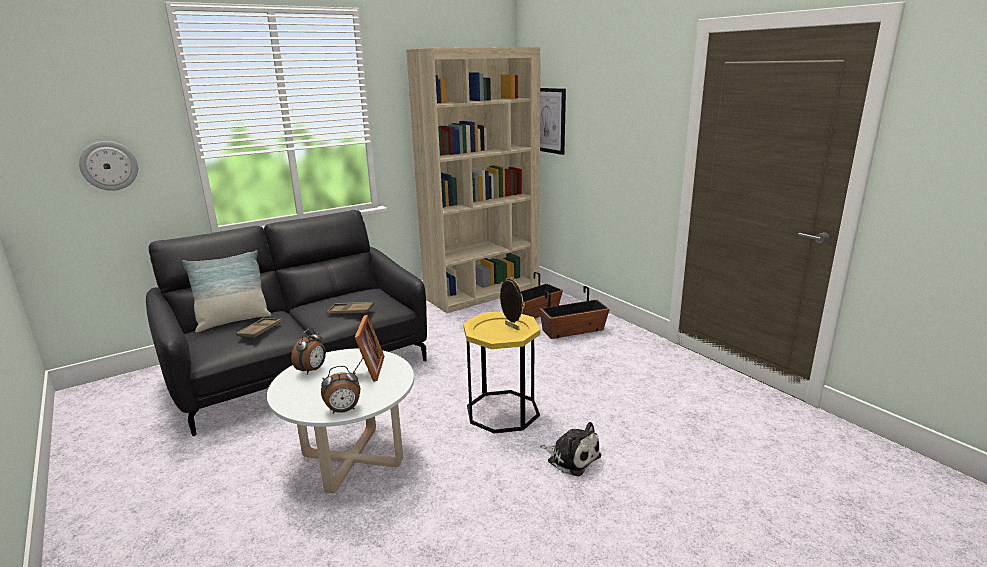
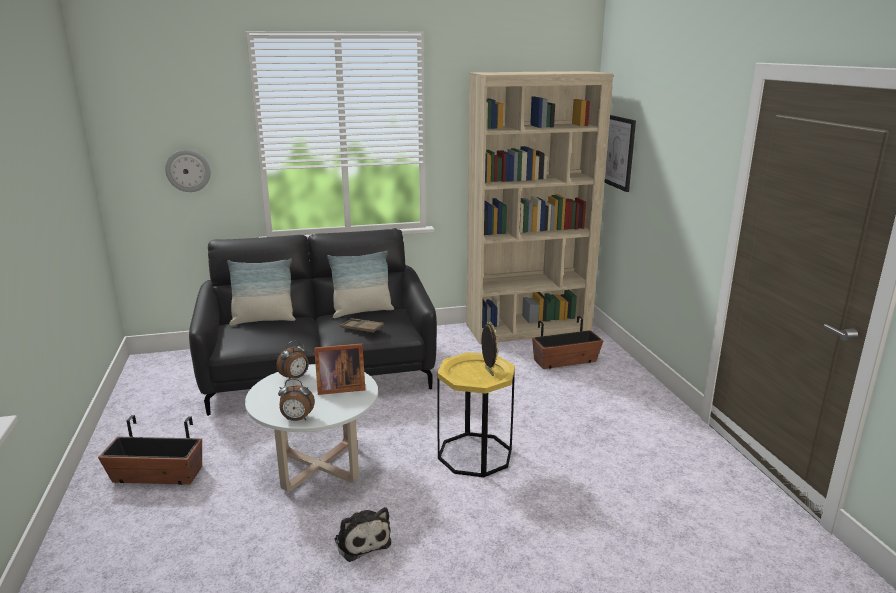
camera: 20 degrees right, 0 degrees up
brown tray [236,318,282,339] -> none
picture frame [353,315,385,382] -> picture frame turned 60 degrees clockwise [314,344,365,395]
planter [540,286,610,339] -> planter moved to [98,415,202,485]
plush toy [540,422,601,476] -> plush toy moved to [335,507,391,562]
none -> pillow [327,251,394,318]

